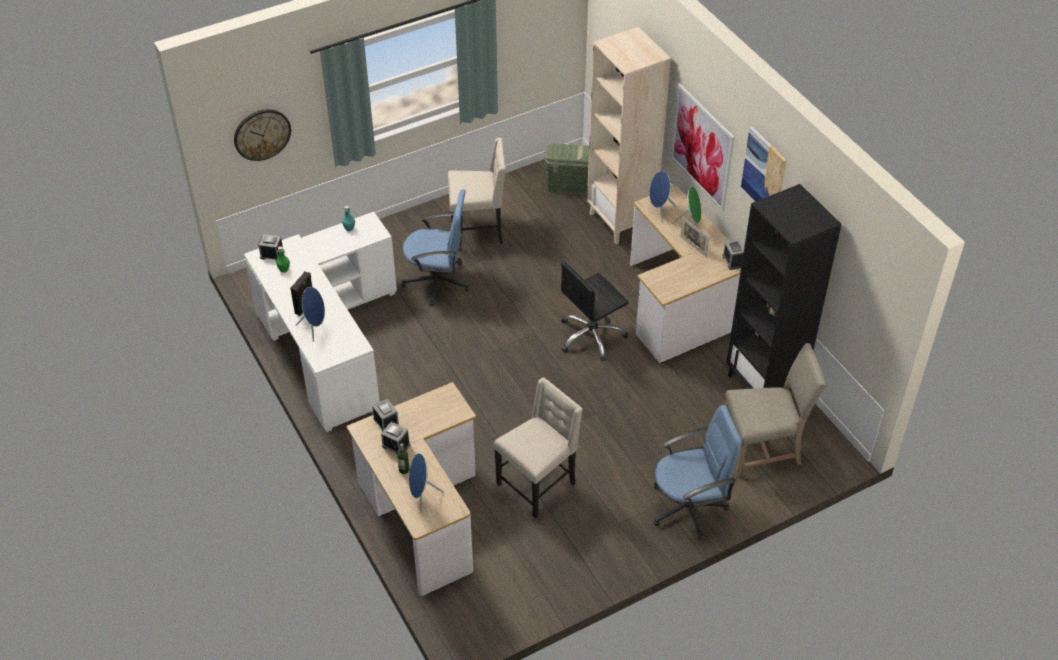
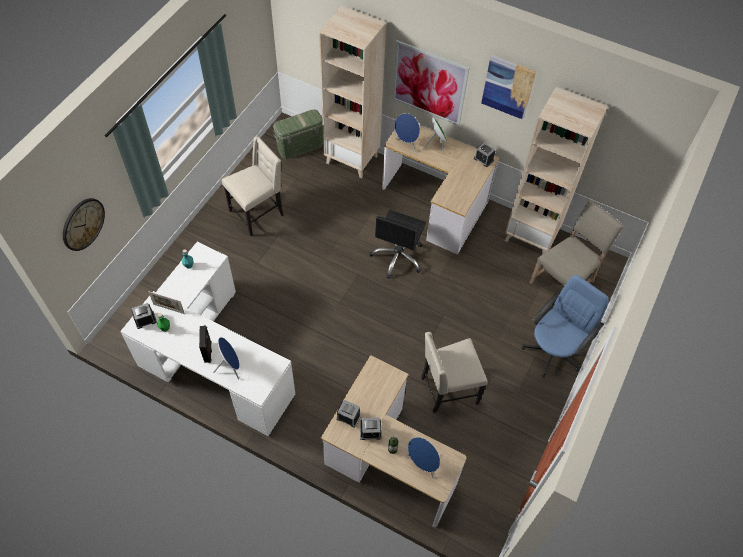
camera: 35 degrees left, 10 degrees up
blue office chair [401,189,469,306] -> none
beige chair [494,377,583,518] -> beige chair turned 120 degrees counterclockwise [421,332,488,414]
picture frame [680,217,709,257] -> picture frame moved to [148,291,185,314]
black bookcase [726,184,842,391] -> beige bookcase [505,87,608,254]

